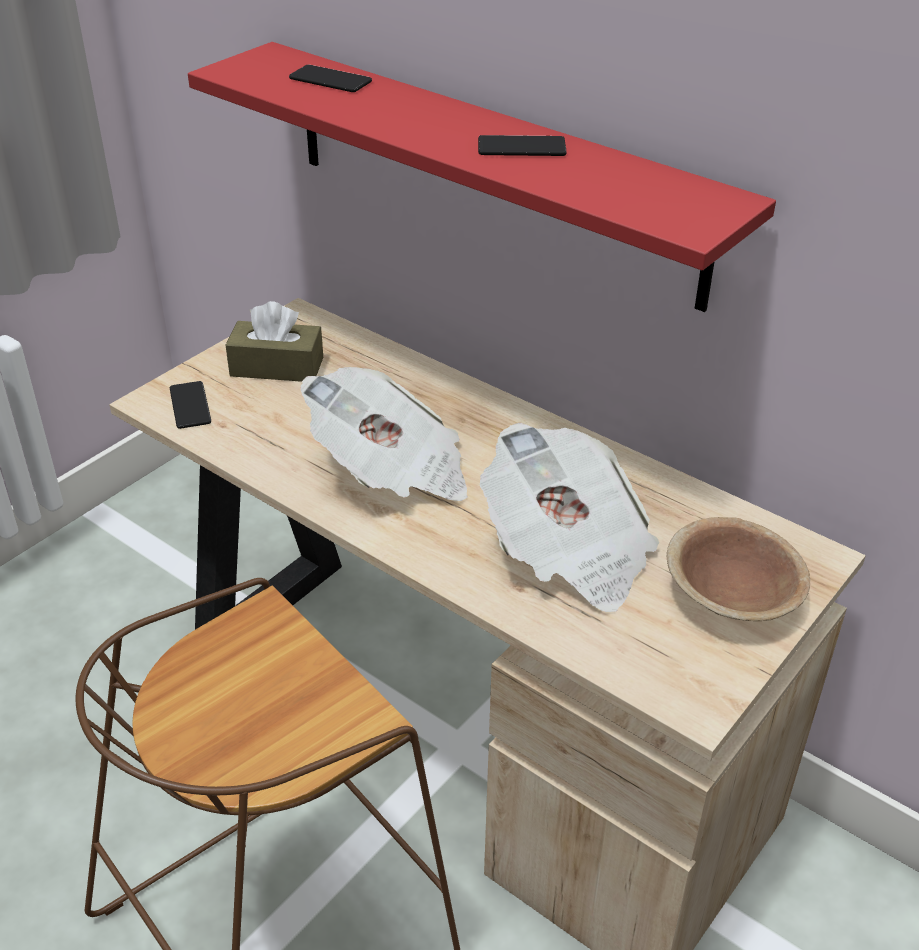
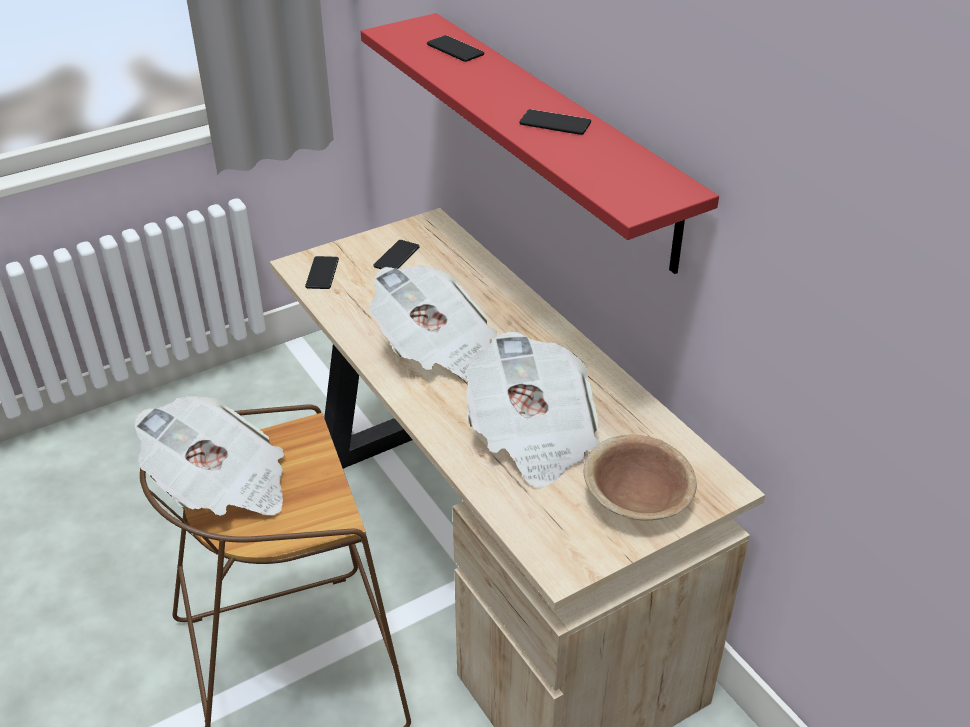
camera: 20 degrees right, 0 degrees up
brown tissue box [225,301,323,382] -> phone [373,240,420,269]
none -> newspaper [134,396,284,516]

